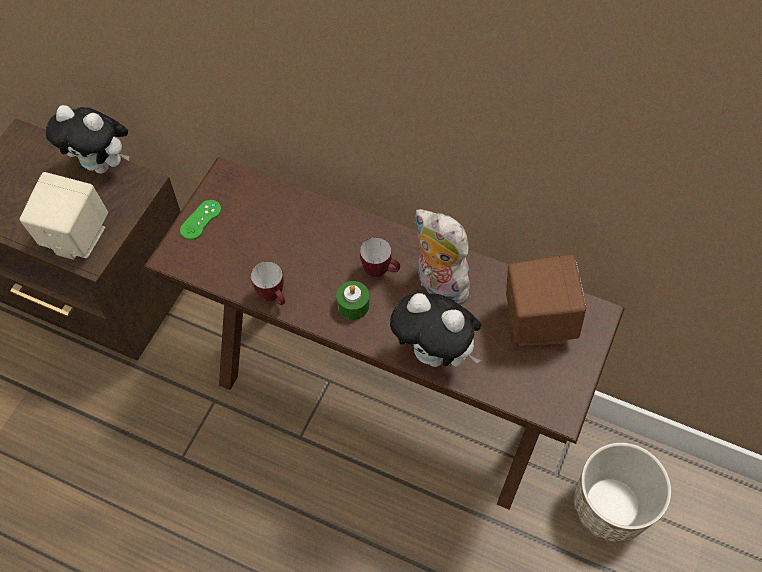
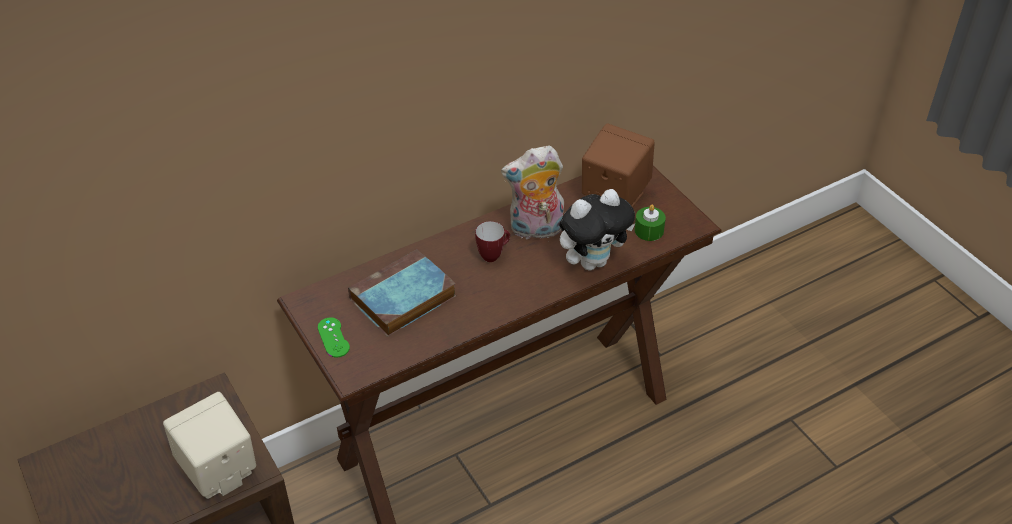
camera: 55 degrees left, 15 degrees down
plush toy [46,105,129,174] -> none
mug [251,261,285,305] -> none
green candle [336,281,369,320] -> green candle moved to [635,204,666,241]
planter [574,443,671,542] -> none
none -> book [348,249,456,337]

